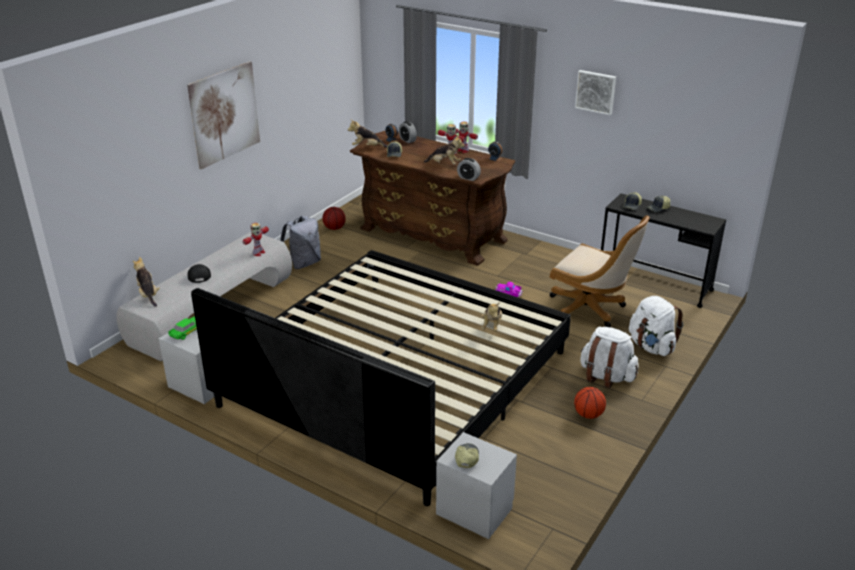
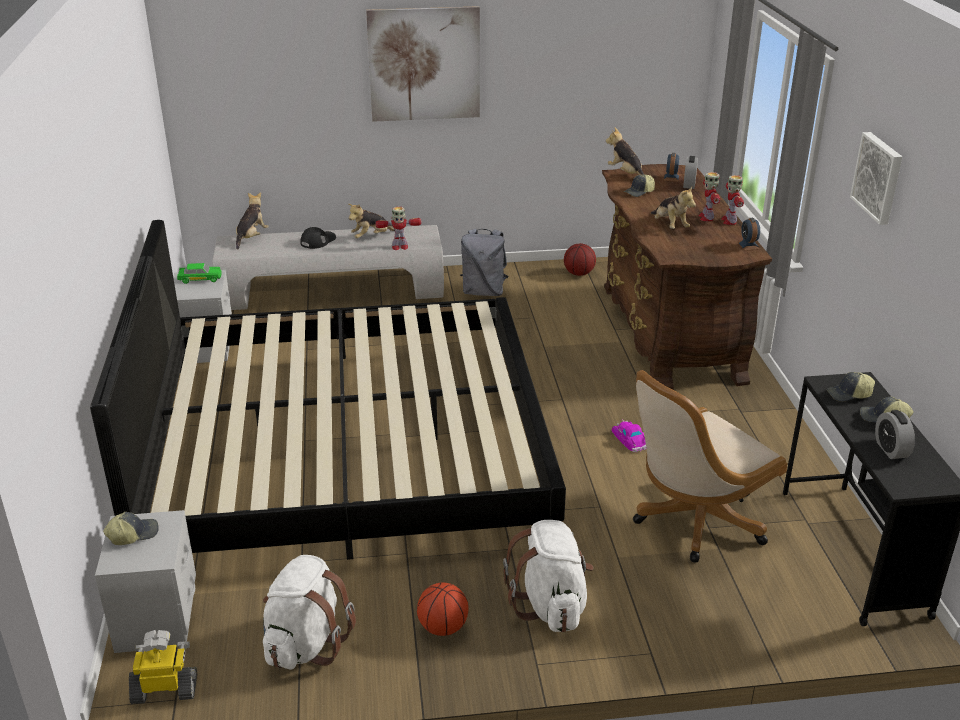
camera: 50 degrees right, 0 degrees up
alarm clock [457,158,481,181] -> alarm clock moved to [875,410,915,459]
plush toy [481,302,502,332] -> plush toy moved to [349,204,395,238]
office chair [549,215,650,327] -> office chair turned 60 degrees clockwise [633,370,787,563]
white backpack [629,296,683,356] -> white backpack moved to [263,555,356,670]
none -> toy robot [129,630,197,704]

